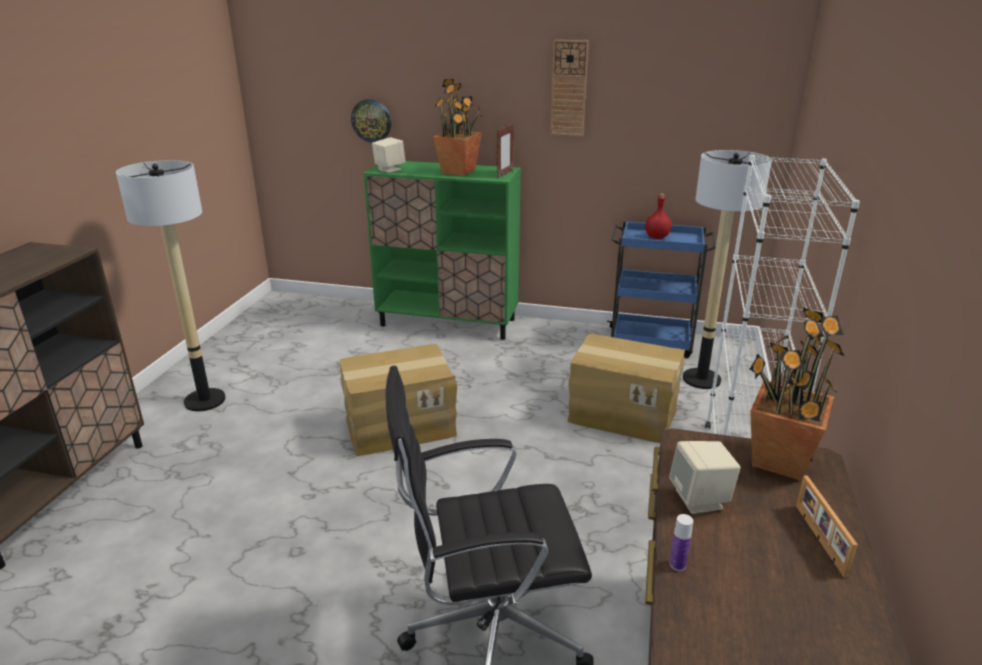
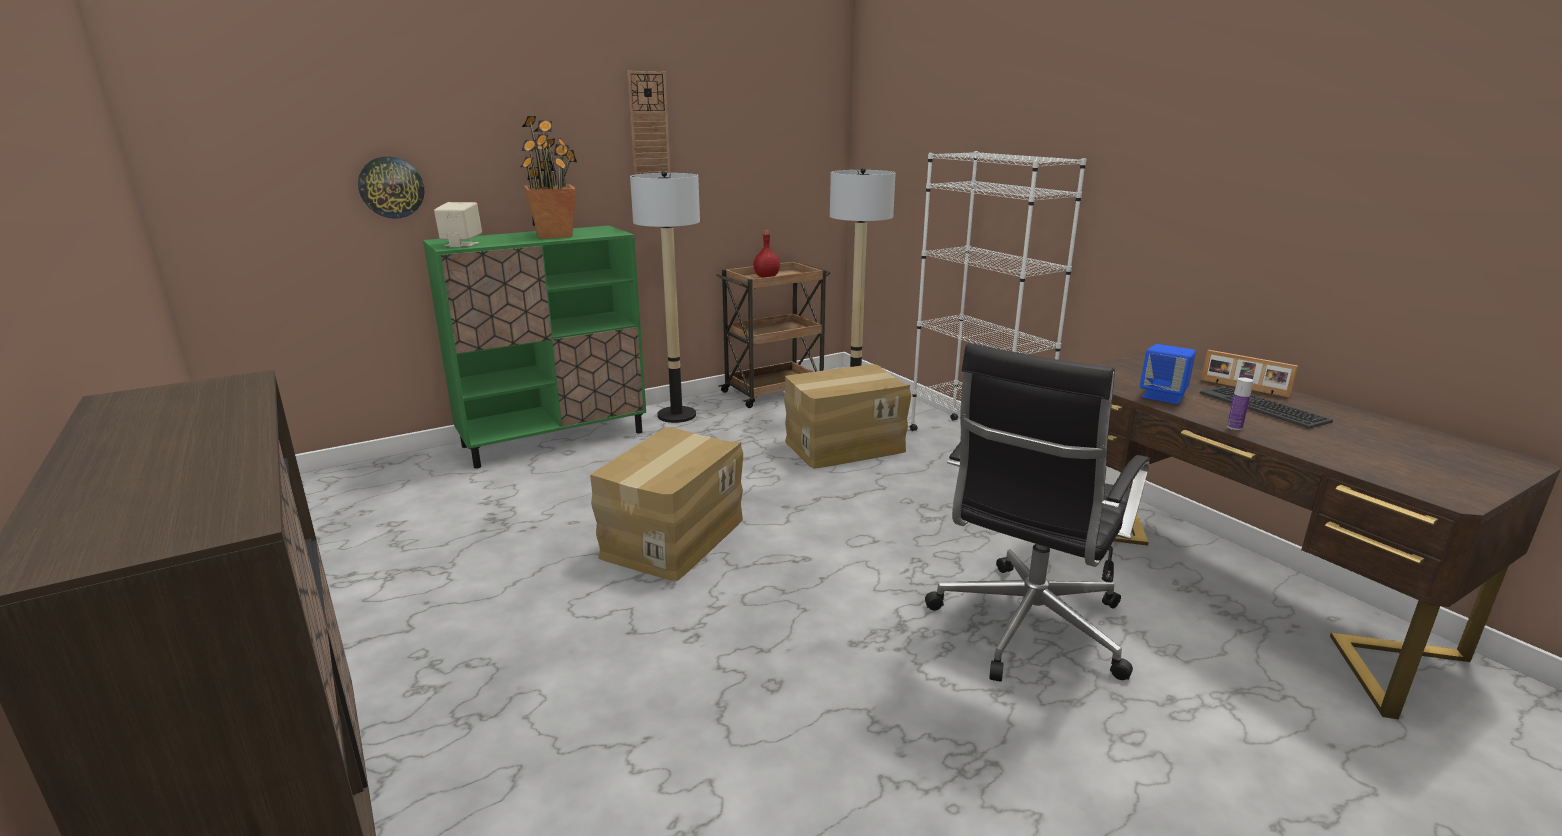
camera: 45 degrees left, 5 degrees down
floor lamp [116,160,226,411] -> floor lamp moved to [630,171,700,423]
picture frame [497,124,514,178] -> none
blue cart [607,221,716,358] -> brown cart [716,261,831,408]
beige speaker [669,441,741,514] -> blue speaker [1140,344,1196,404]
potted plant [750,308,845,480] -> none
none -> keyboard [1200,386,1333,429]

